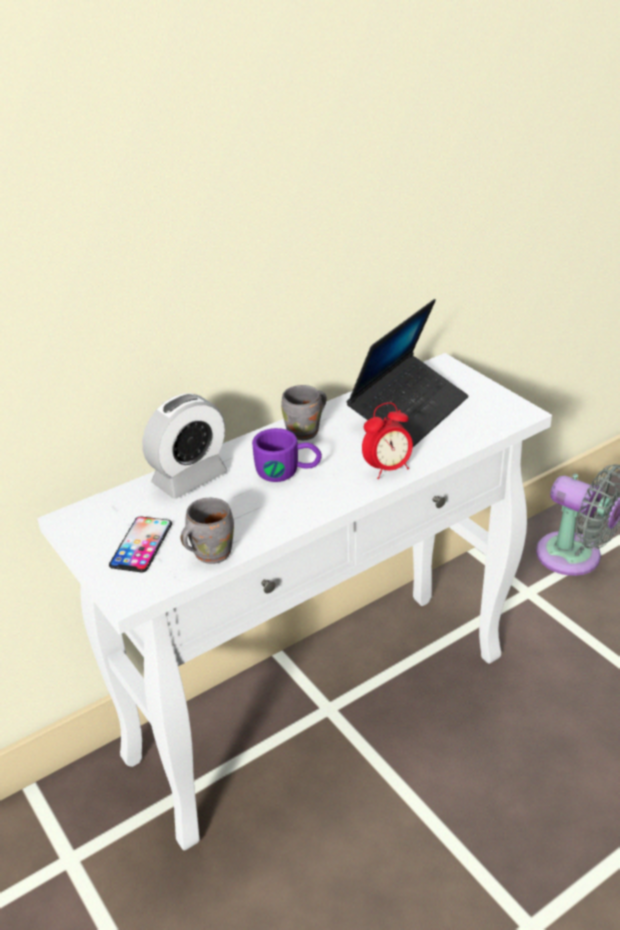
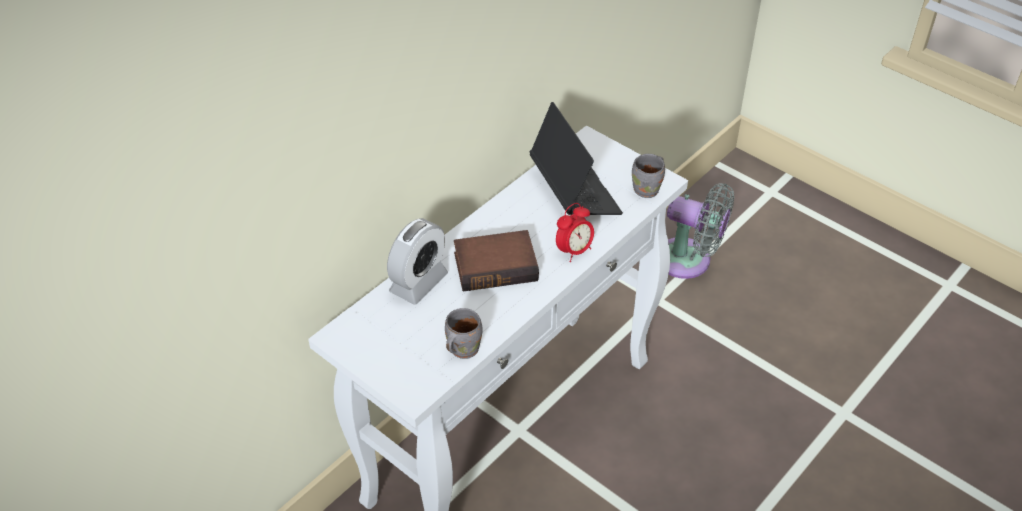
camera: 15 degrees left, 10 degrees up
phone [109,516,172,572] -> none
purple mug [252,428,322,482] -> book [454,230,539,292]
grey mug [281,385,327,440] -> grey mug moved to [632,154,665,198]
laptop [347,299,468,447] -> laptop turned 45 degrees counterclockwise [530,102,623,215]

